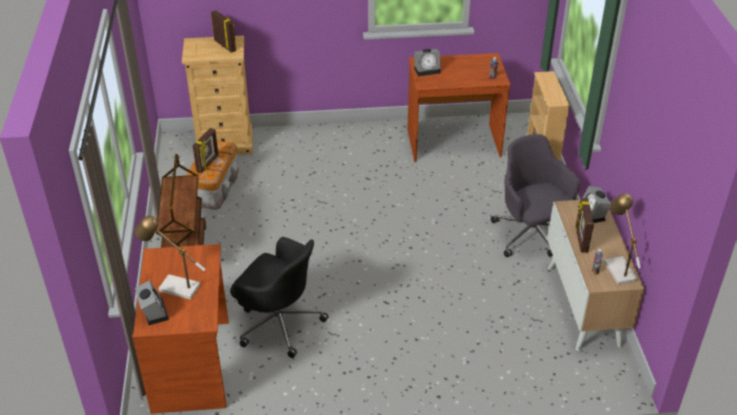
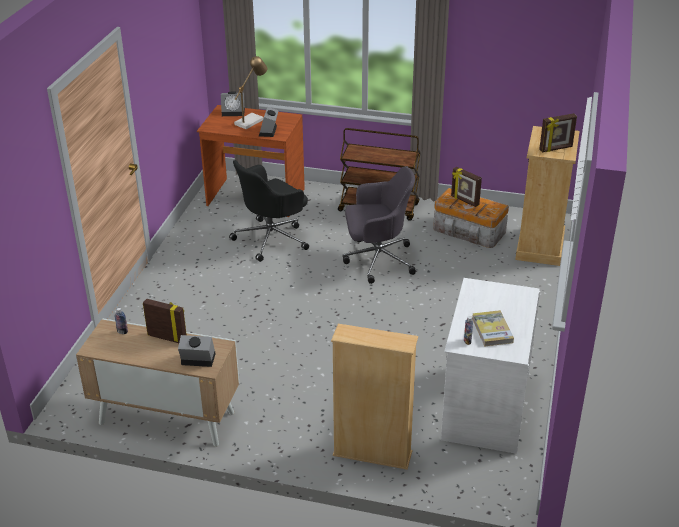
camera: 110 degrees right, 5 degrees down
brown desk [407,53,511,162] -> white desk [441,278,540,454]
alarm clock [414,49,441,76] -> alarm clock moved to [259,107,279,137]
grey office chair [491,134,580,257] -> grey office chair moved to [343,166,416,284]
table lamp [604,194,641,285] -> none
none -> book [472,310,514,347]

